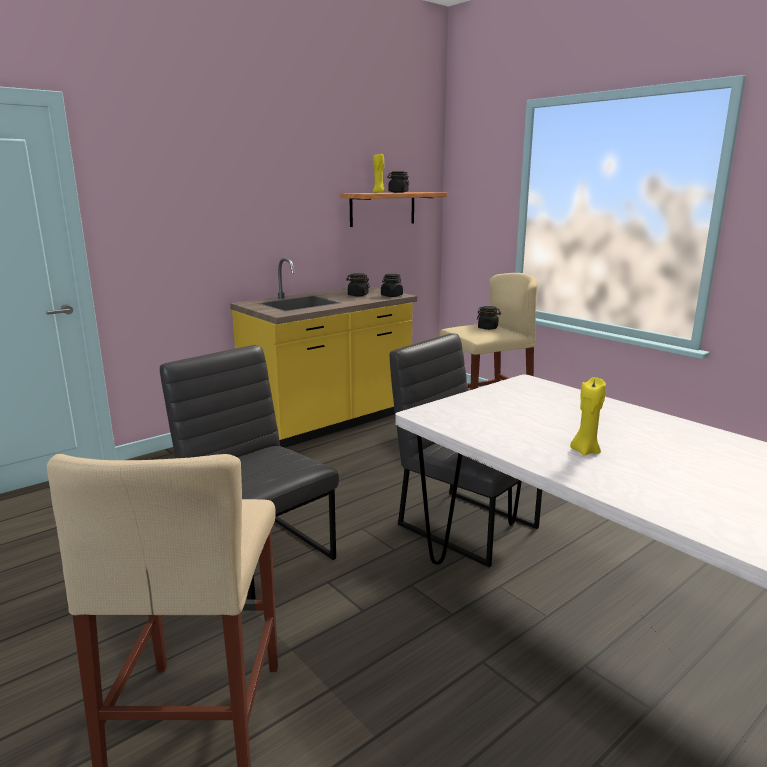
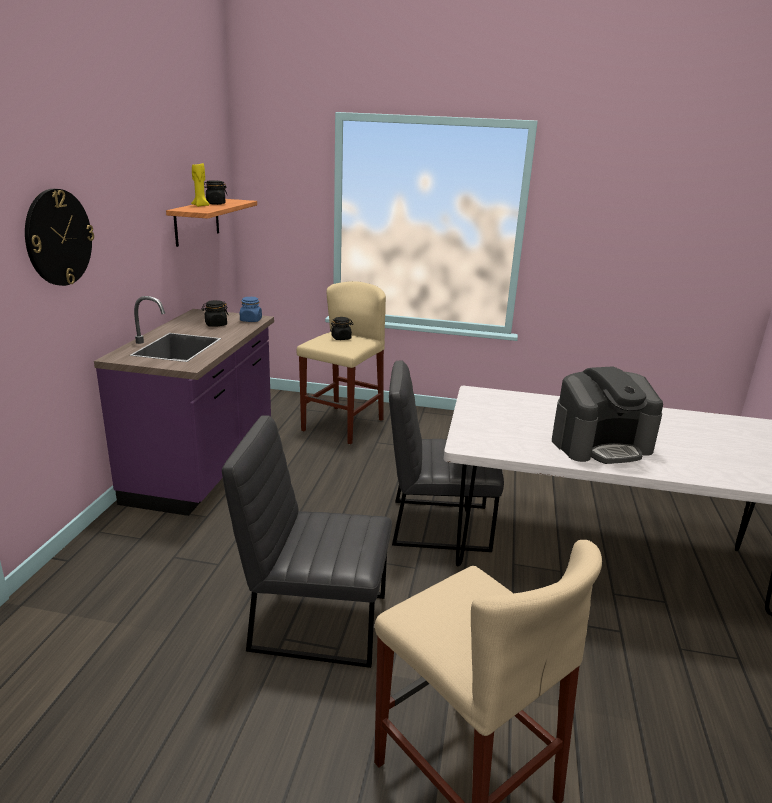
camera: 40 degrees left, 5 degrees up
yellow counter [230,258,417,448] -> purple counter [94,296,274,516]
black jar [381,274,403,297] -> blue jar [240,297,262,322]
yellow candle [570,377,606,456] -> coffee machine [552,366,663,464]
none -> wall clock [25,189,94,286]

